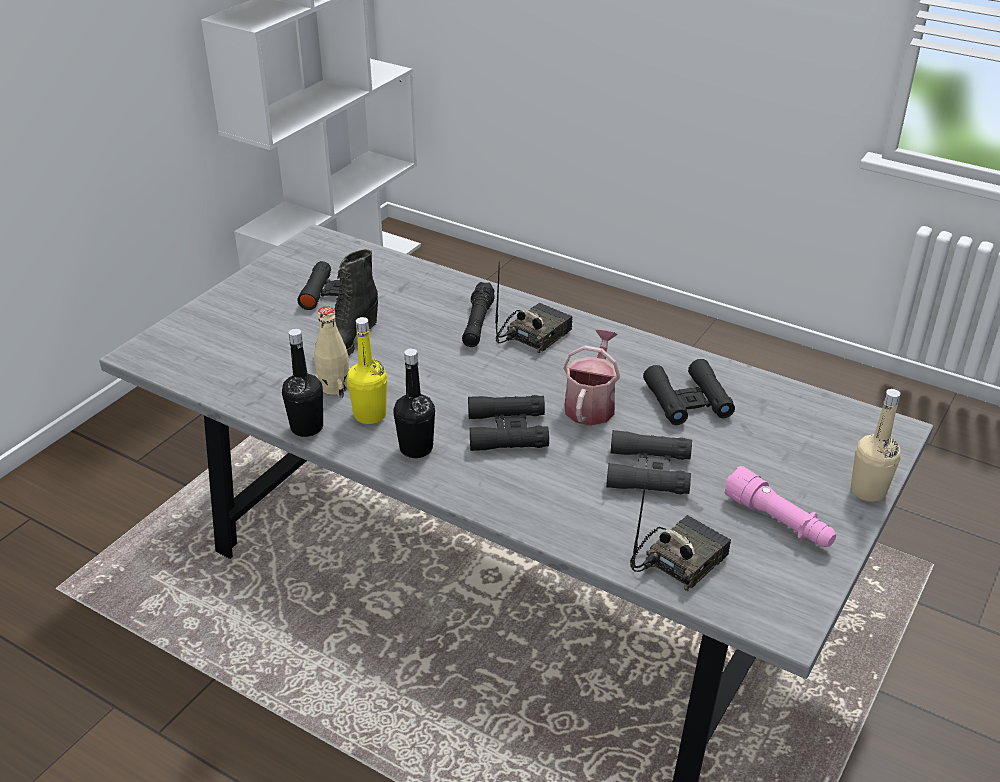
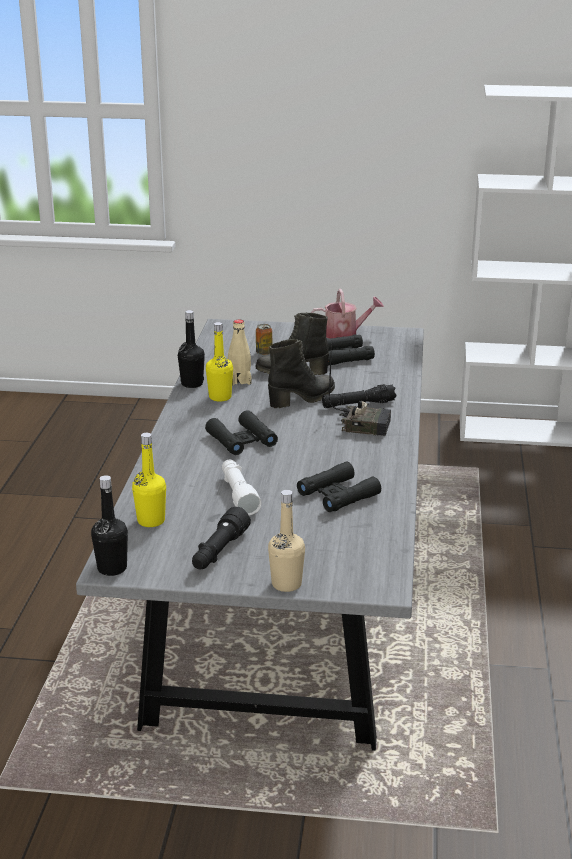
camera: 65 degrees right, 10 degrees down
black bottle [393,349,435,458] -> black bottle moved to [91,475,128,576]
watering can [563,329,620,426] -> watering can moved to [311,289,384,338]
black binoculars [606,430,692,494] -> white flashlight [222,460,261,516]
radio [630,484,731,591] -> yellow bottle [132,433,166,527]
pink flashlight [724,466,836,547] -> black flashlight [192,507,251,569]
none -> can [256,324,272,355]
none -> black boot [268,339,335,408]

